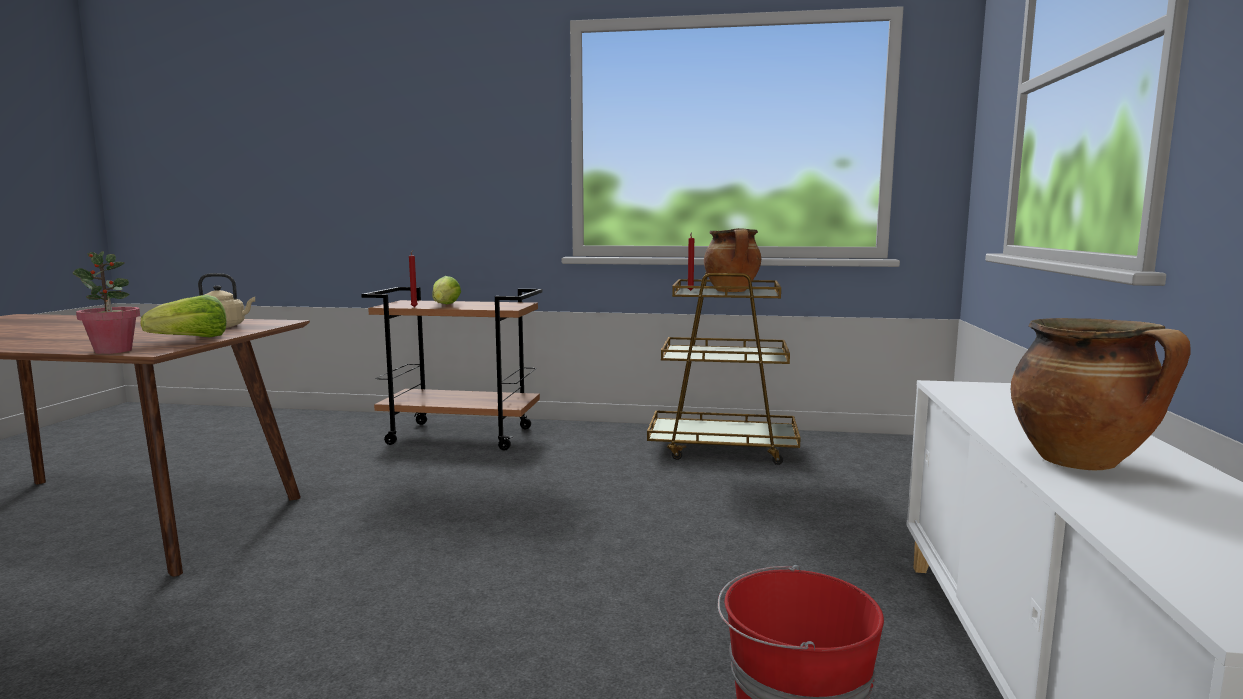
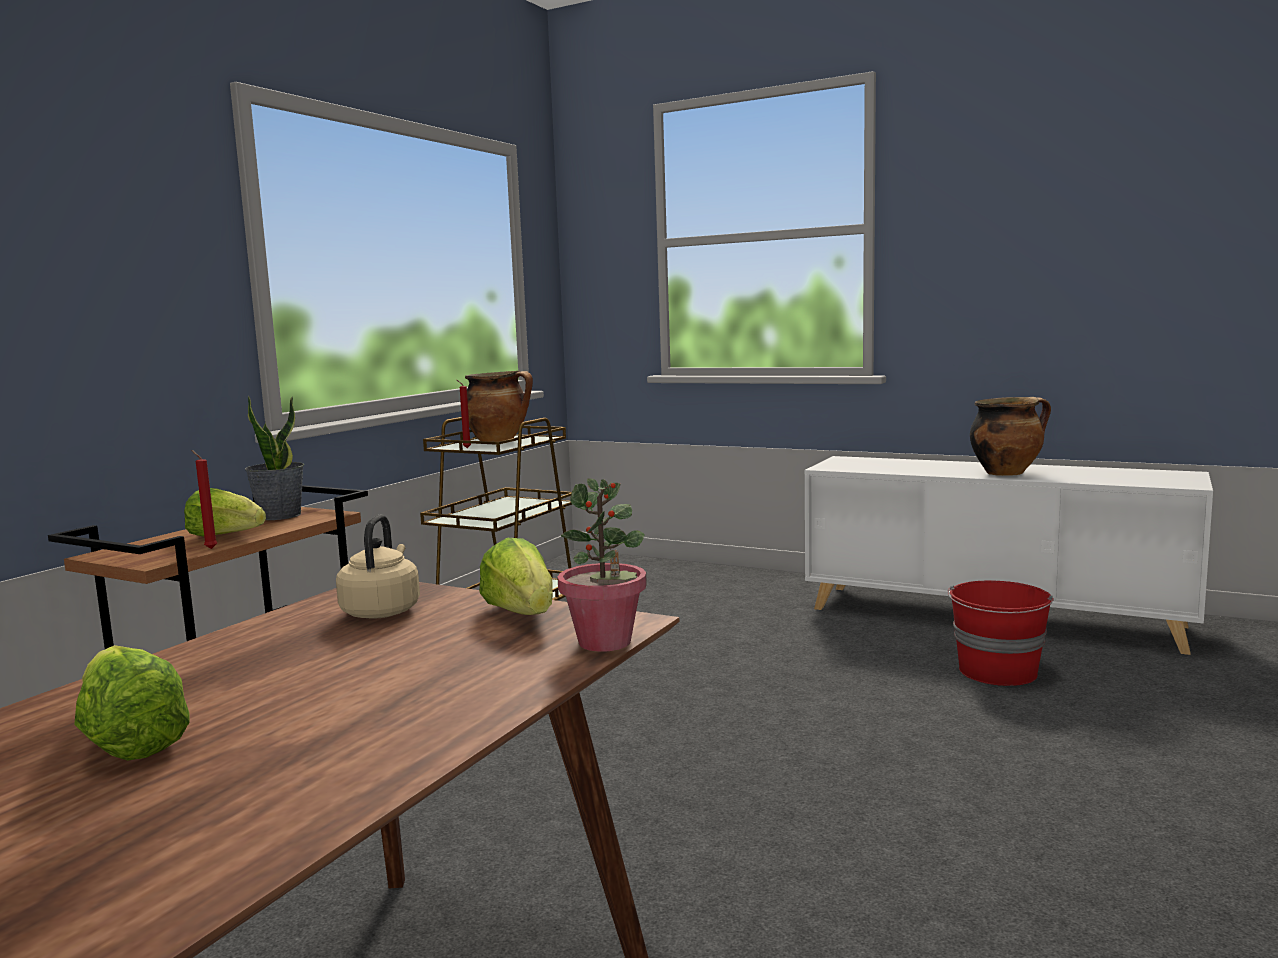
camera: 70 degrees left, 0 degrees up
none -> lettuce [74,645,190,761]
none -> potted plant [245,395,304,520]

